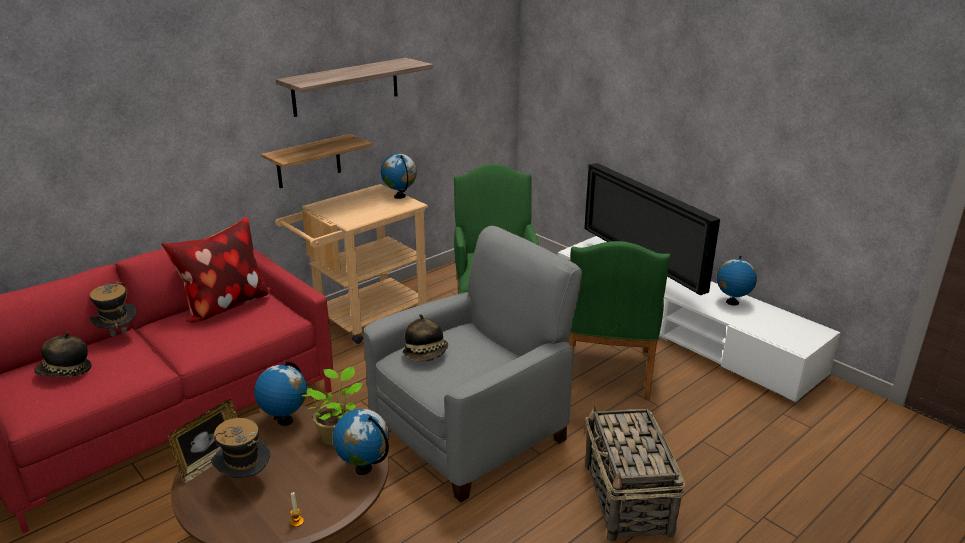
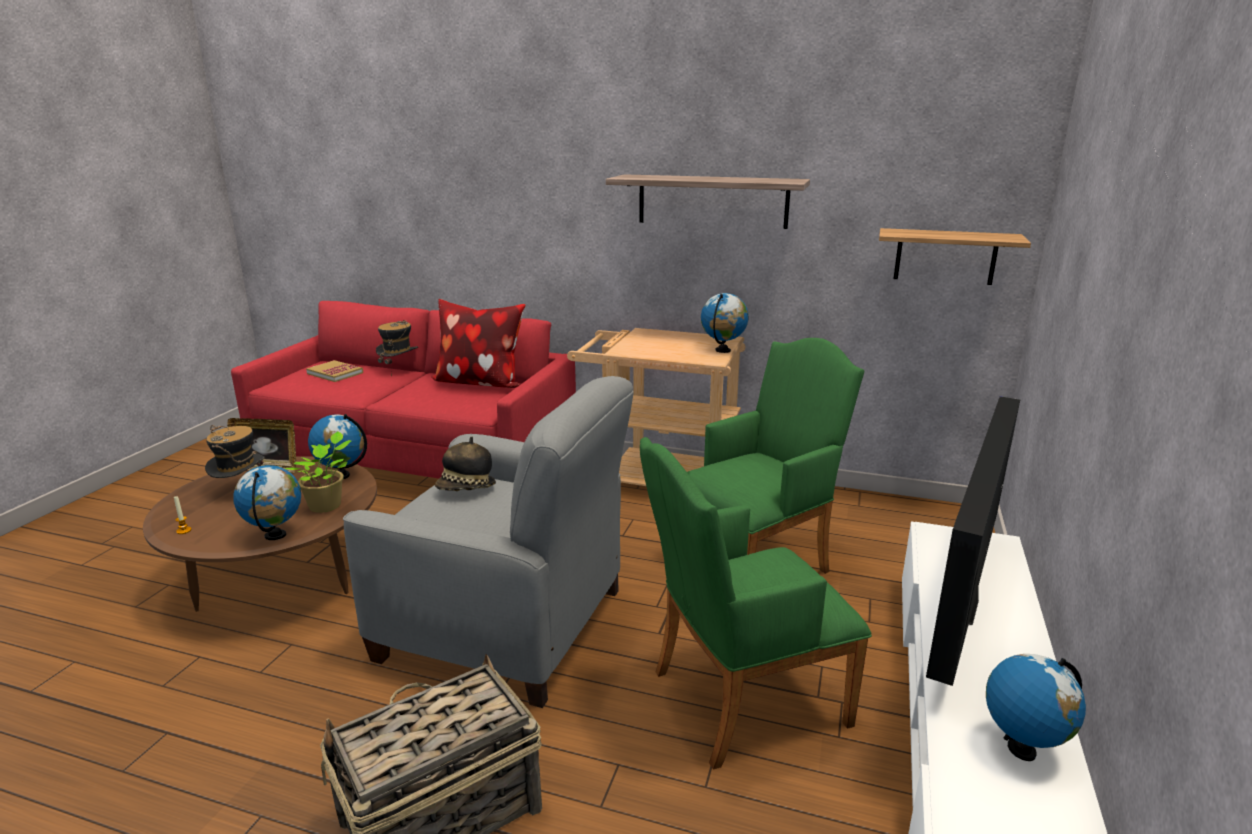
camera: 60 degrees right, 5 degrees down
hat [34,332,92,377] -> book [306,360,363,382]
shelf [261,134,373,188] -> shelf moved to [879,228,1031,285]

